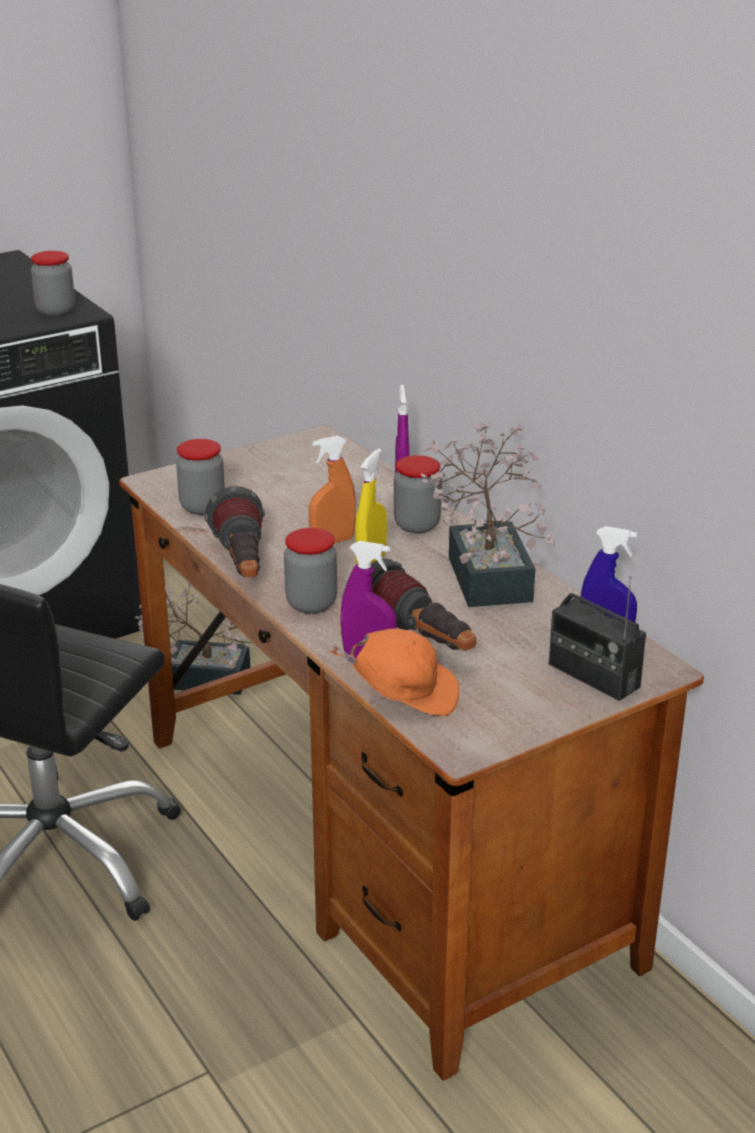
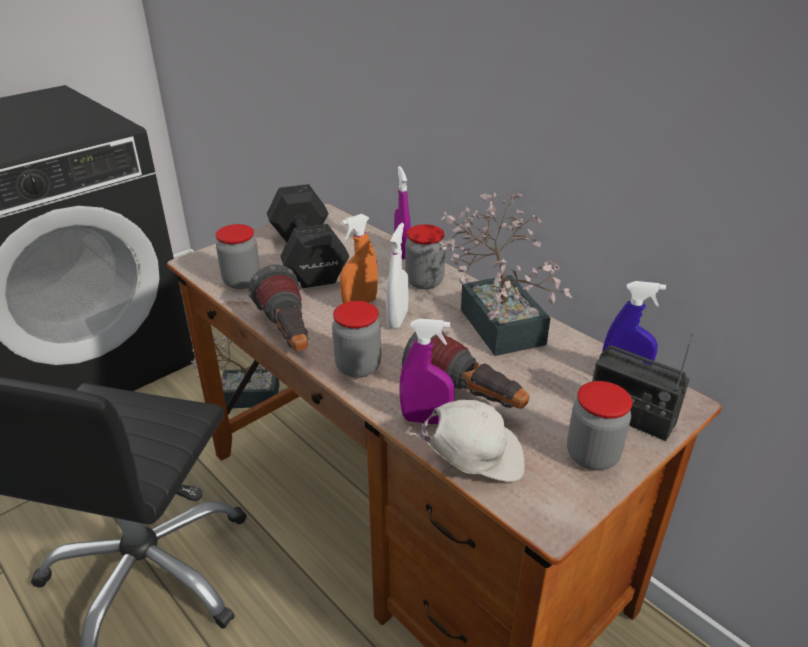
camera: 10 degrees left, 5 degrees up
jar [31,251,75,316] -> jar moved to [567,381,632,471]
orange cap [331,629,459,716] -> white cap [405,400,525,482]
yellow spray bottle [355,449,387,564] -> white spray bottle [386,223,409,329]
none -> black dumbbell [267,184,349,288]

